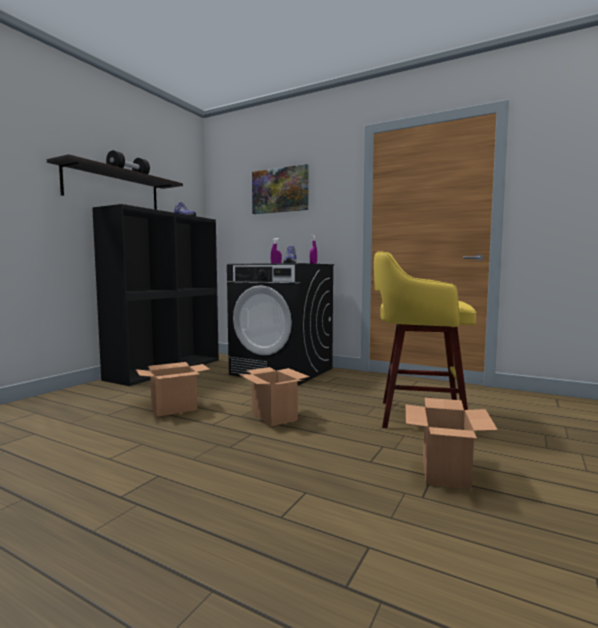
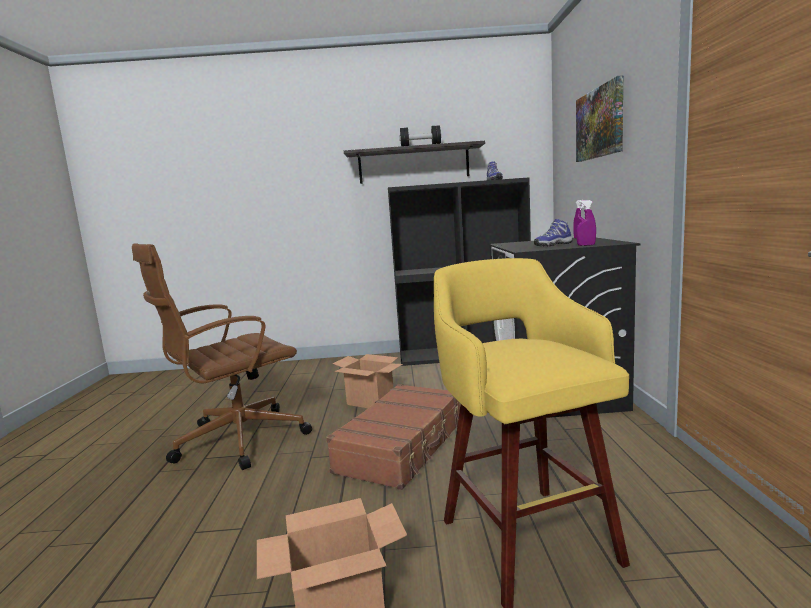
camera: 60 degrees right, 5 degrees up
cardboard box [239,367,310,426] -> brown suitcase [326,384,460,490]
none -> brown office chair [132,243,312,470]

